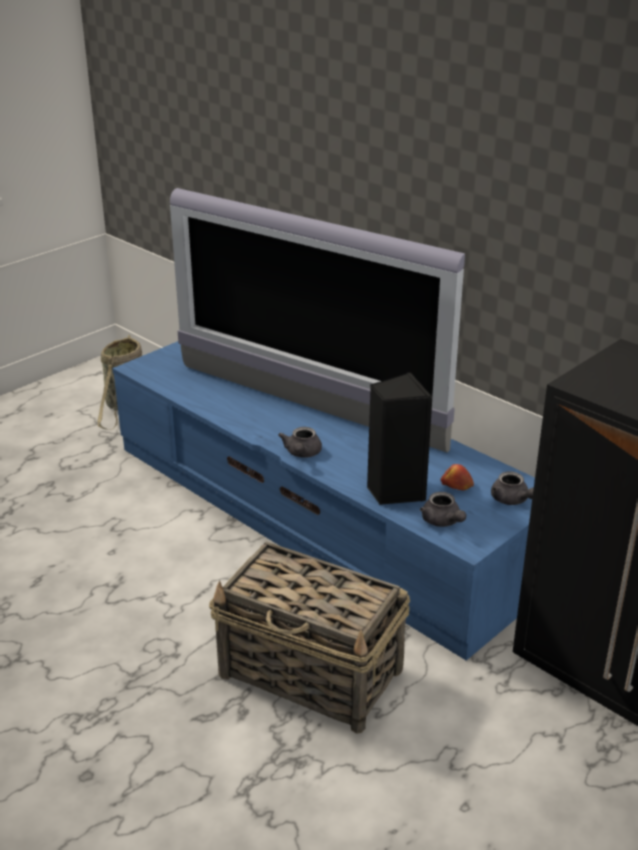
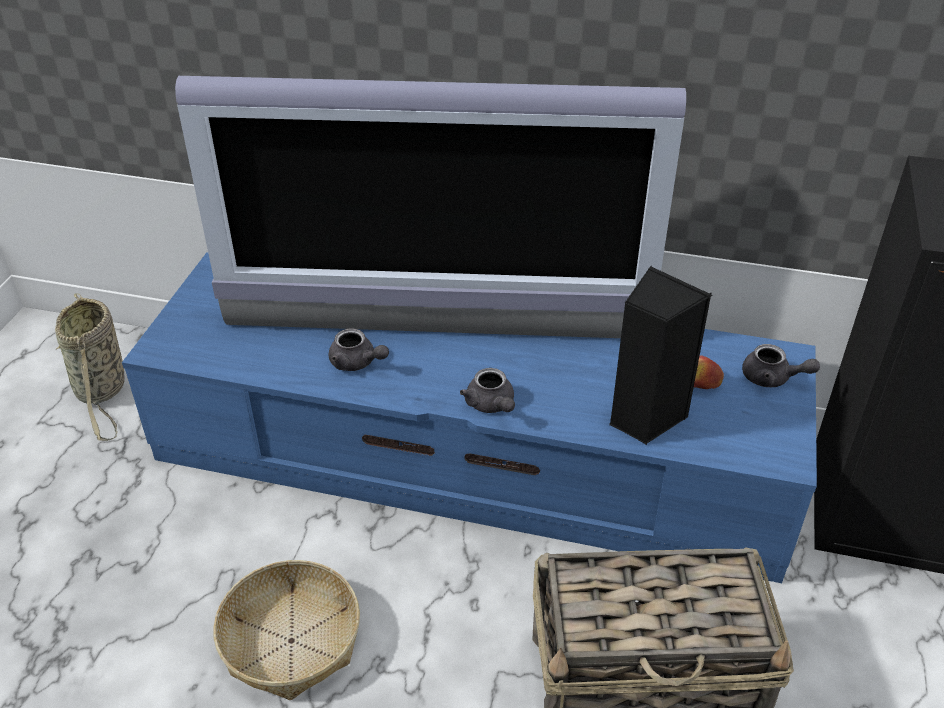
camera: 30 degrees left, 10 degrees up
grey teapot [420,492,466,527] -> grey teapot moved to [329,328,389,371]
none -> basket [213,560,360,701]

